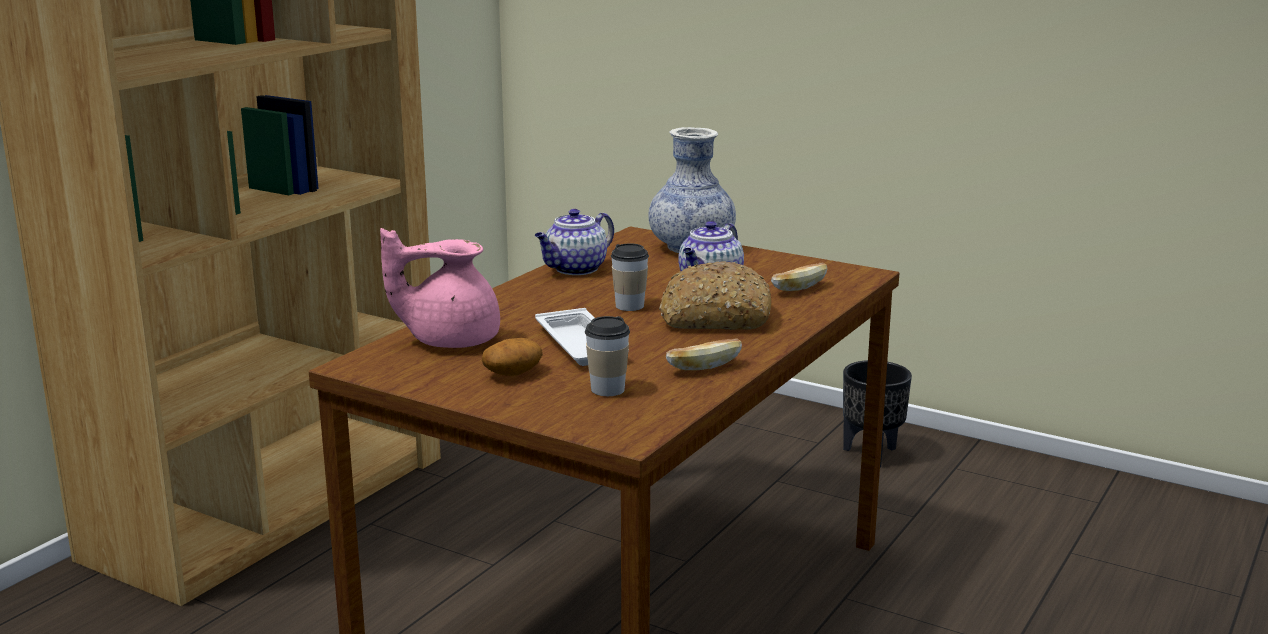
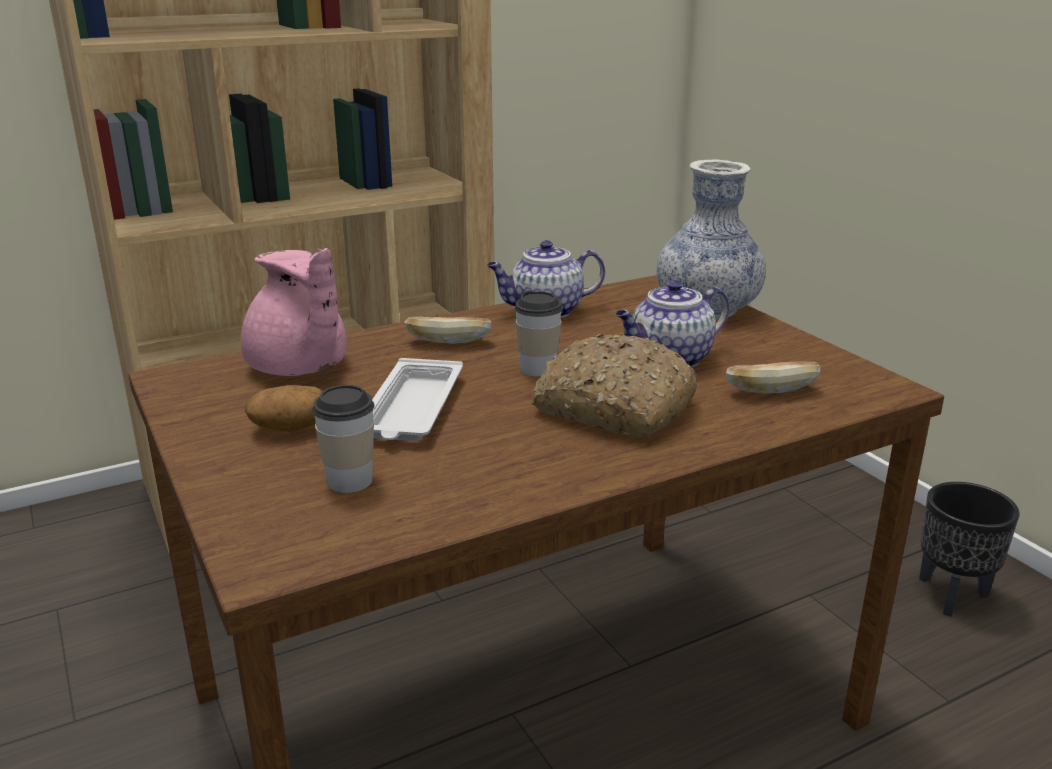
camera: 30 degrees right, 5 degrees up
pink teapot [380,228,500,348] -> pink teapot turned 150 degrees counterclockwise [241,248,347,376]
bread [666,338,742,371] -> bread moved to [405,317,491,344]

